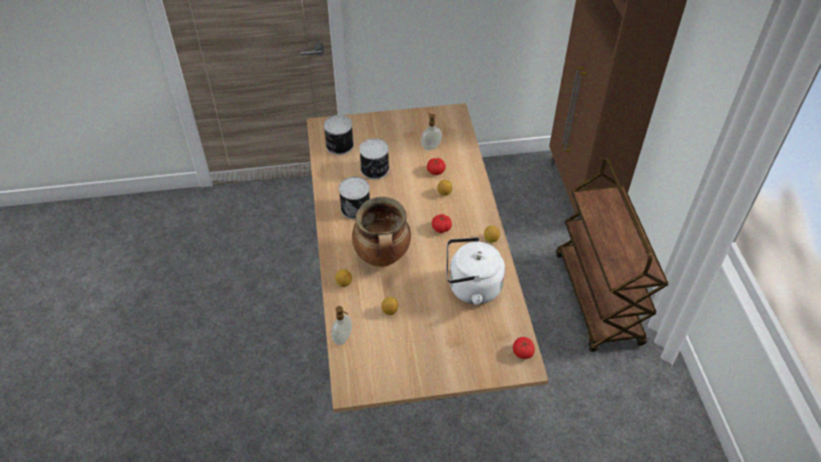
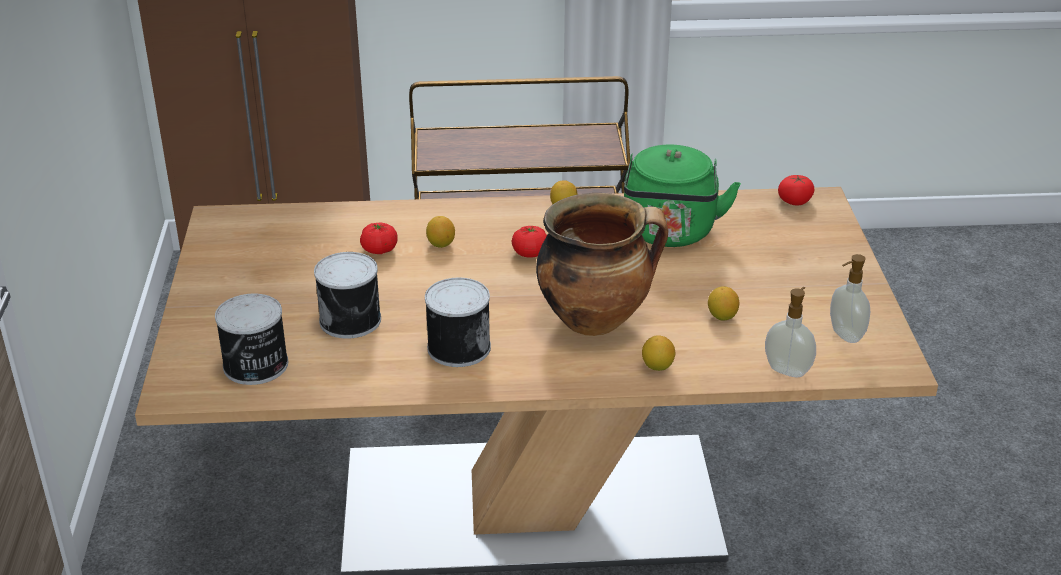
camera: 85 degrees left, 15 degrees down
soap dispenser [421,113,442,150] -> soap dispenser moved to [830,254,870,343]
white kettle [446,237,505,305] -> green kettle [624,145,741,247]

